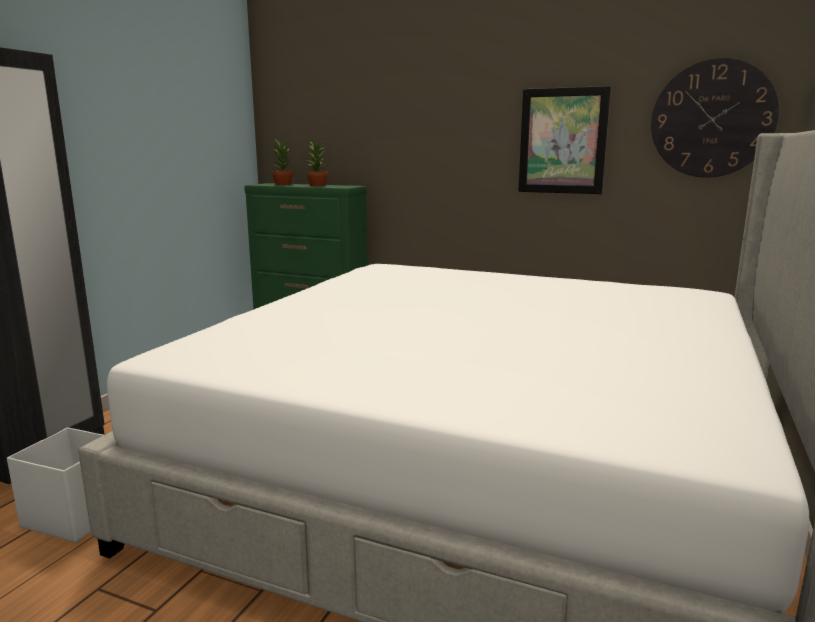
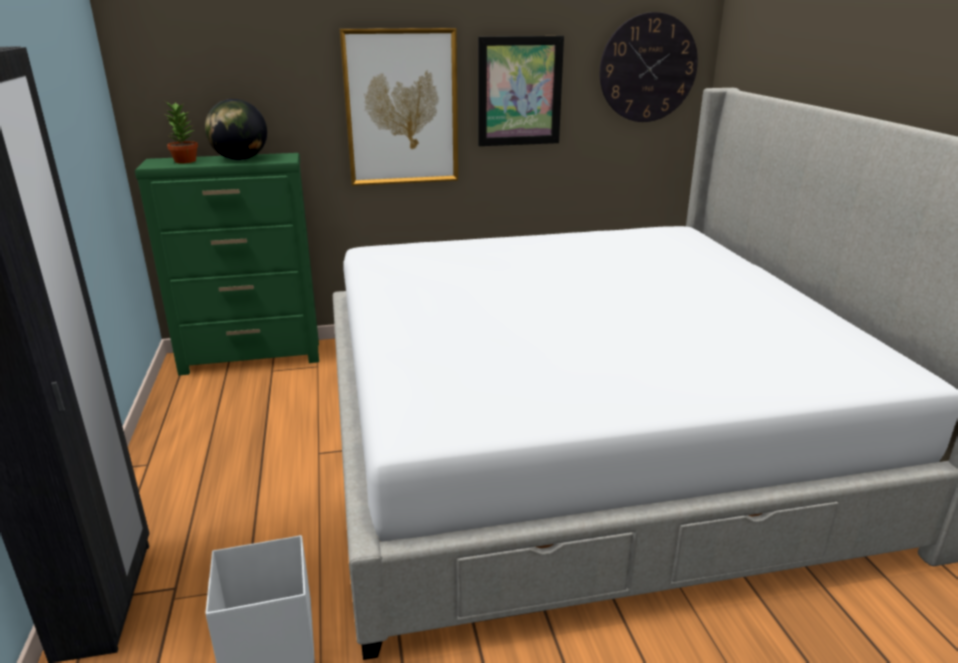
camera: 35 degrees left, 10 degrees up
potted plant [306,140,328,186] -> globe [205,99,267,160]
none -> picture [340,28,458,186]

